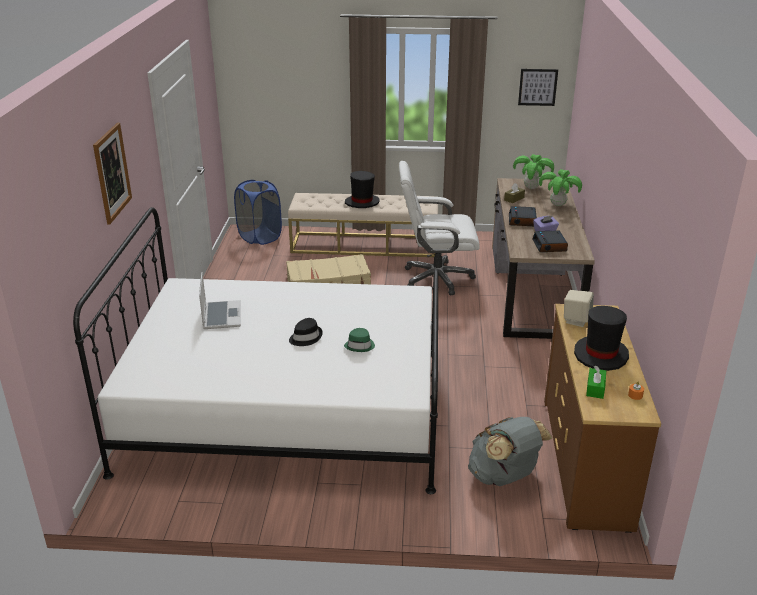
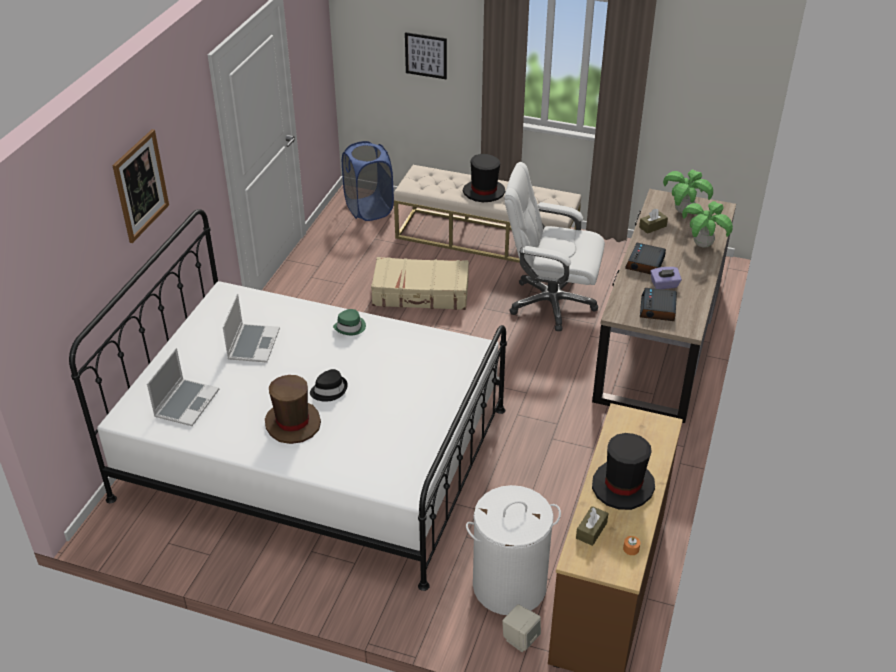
camera: 15 degrees right, 10 degrees up
green hat [344,328,375,352] -> green hat moved to [333,309,366,335]
grey backpack [468,417,552,486] -> white laundry basket [466,485,561,615]
picture [518,69,558,106] -> picture moved to [405,32,447,79]
beige speaker [564,290,594,327] -> beige speaker moved to [502,604,541,652]
green tissue box [586,366,606,399] -> brown tissue box [576,506,608,546]
none -> laptop [147,348,219,426]
none -> brown hat [265,375,321,444]

